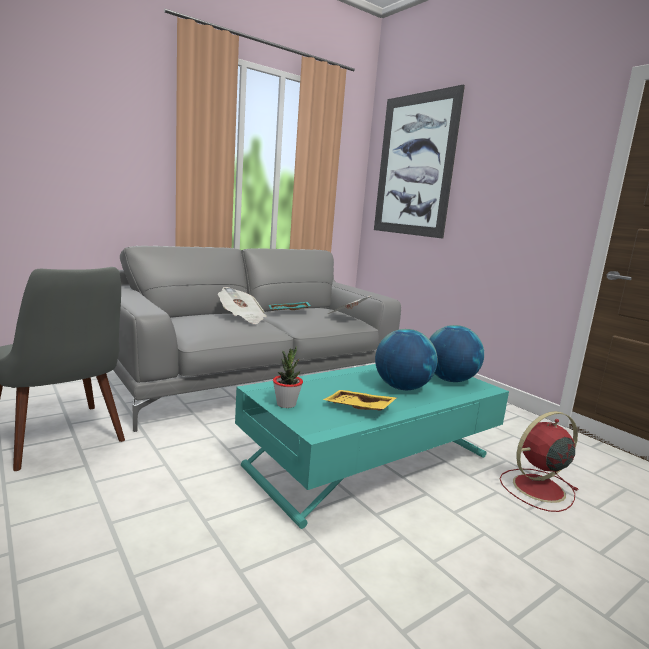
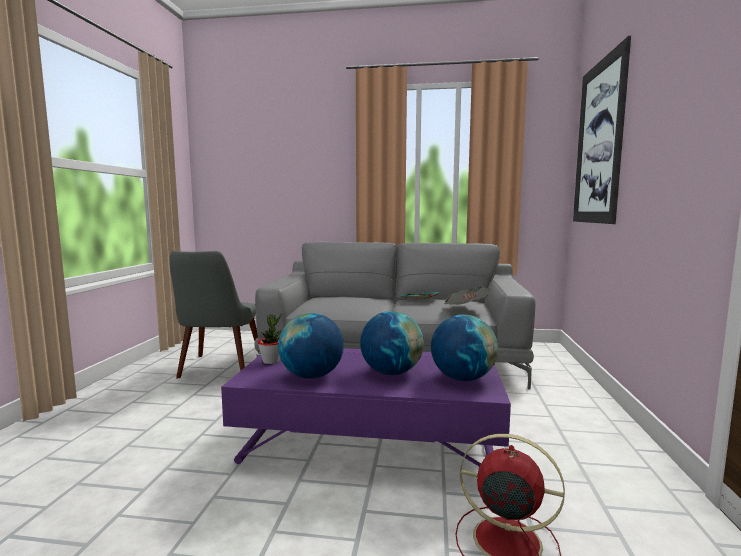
camera: 45 degrees right, 5 degrees down
newspaper [218,287,267,324] -> none
turquoise coffee table [235,364,509,529] -> purple coffee table [221,348,511,466]
yellow tray [323,390,396,411] -> globe [278,313,344,379]

